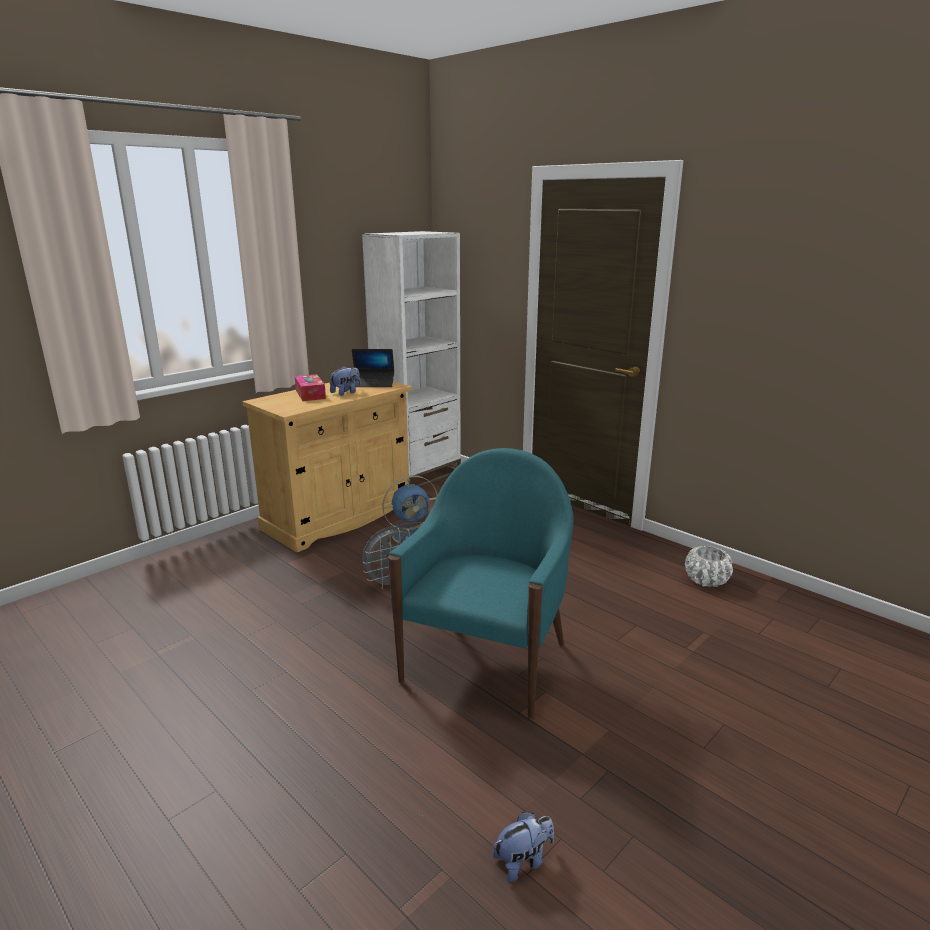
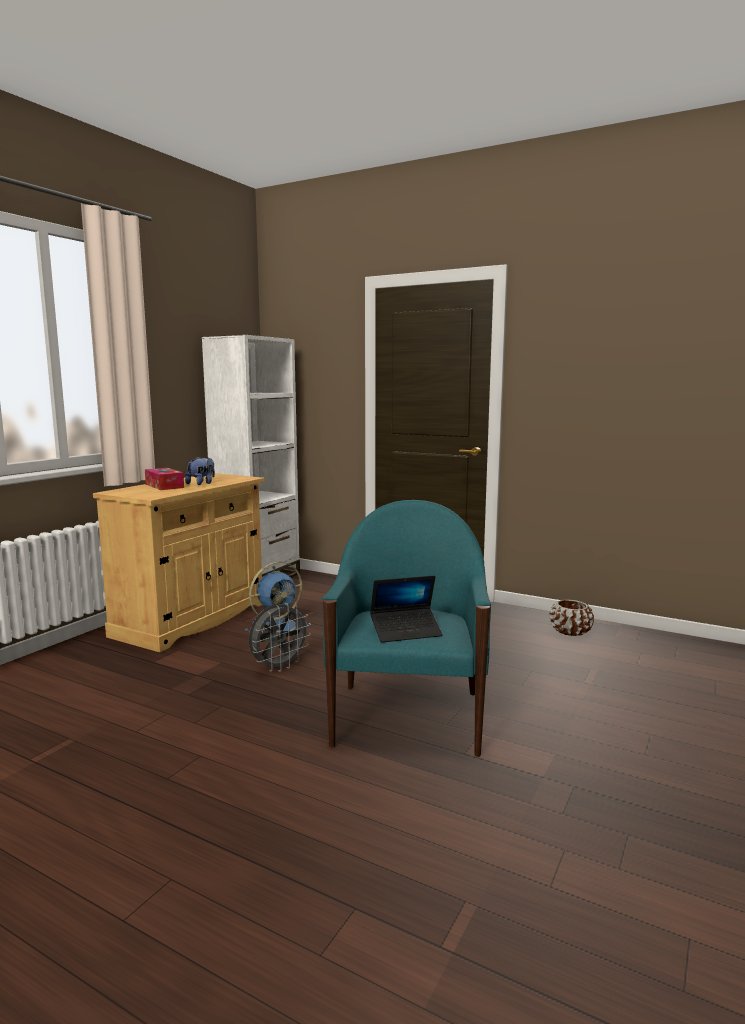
camera: 15 degrees left, 10 degrees down
laptop [352,349,394,387] -> laptop moved to [370,576,443,643]
plush toy [493,812,554,882] -> none
white planter [685,546,733,587] -> brown planter [549,600,594,636]

